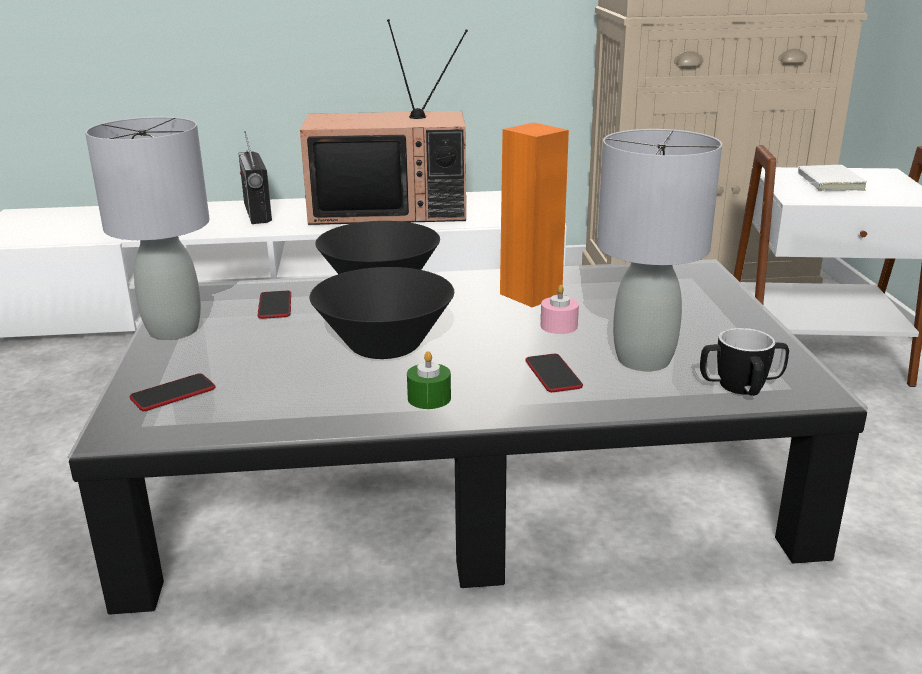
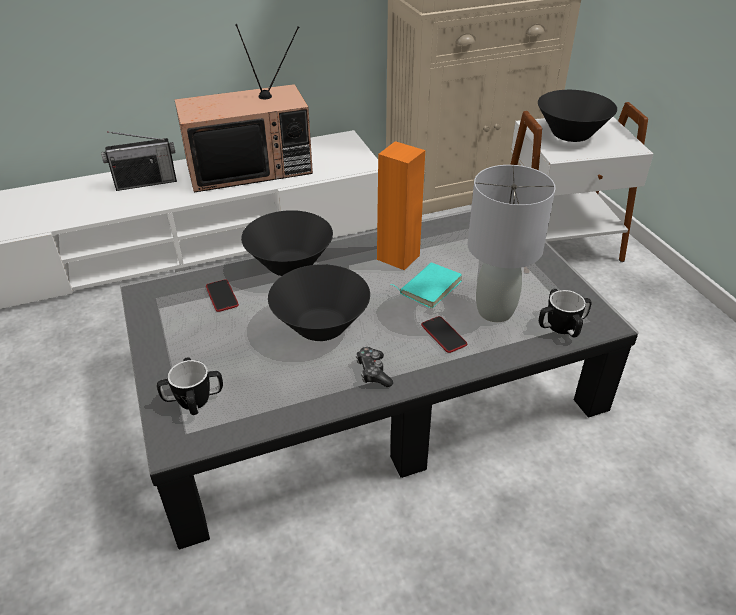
camera: 15 degrees left, 15 degrees up
grey table lamp [85,117,210,340] -> none
phone [130,373,215,411] -> mug [157,357,223,415]
radio [238,131,272,224] -> radio turned 75 degrees counterclockwise [101,131,177,191]
green candle [407,351,451,409] -> game controller [356,347,393,387]
pink candle [541,285,579,334] -> turquoise book [390,262,462,308]
white book [798,165,867,191] -> black bowl [538,90,617,142]

